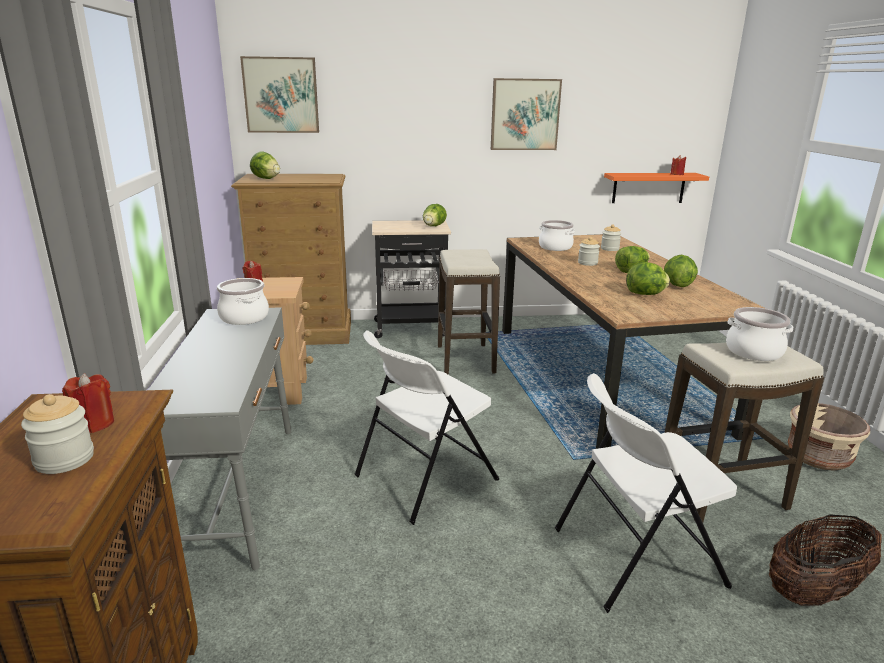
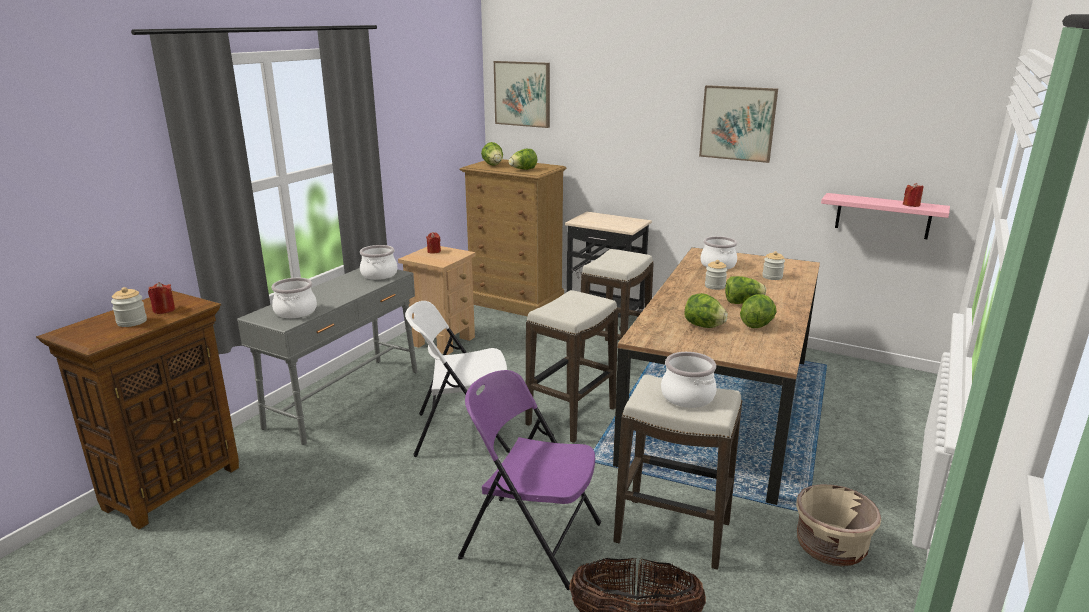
camera: 35 degrees right, 0 degrees up
lettuce [423,204,447,226] -> lettuce moved to [509,149,537,170]
white chair [555,373,737,613] -> purple chair [458,370,601,590]
orange shelf [604,173,709,203] -> pink shelf [821,193,950,239]
none -> cooking pot [271,278,317,318]
none -> stool [525,290,618,443]

